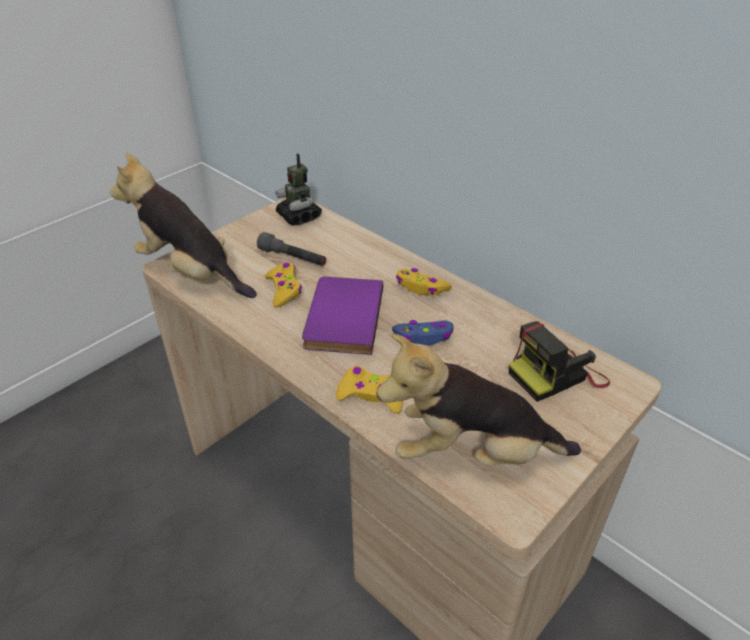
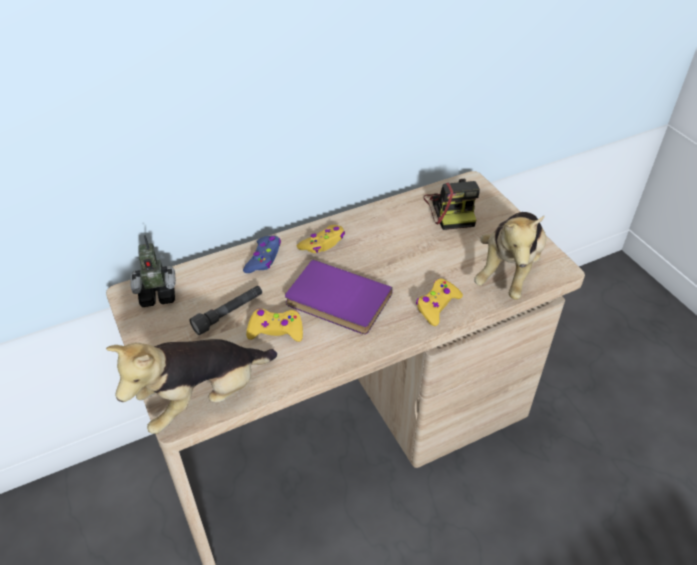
camera: 70 degrees left, 5 degrees up
blue game controller [392,320,453,345] -> blue game controller moved to [243,236,281,273]

